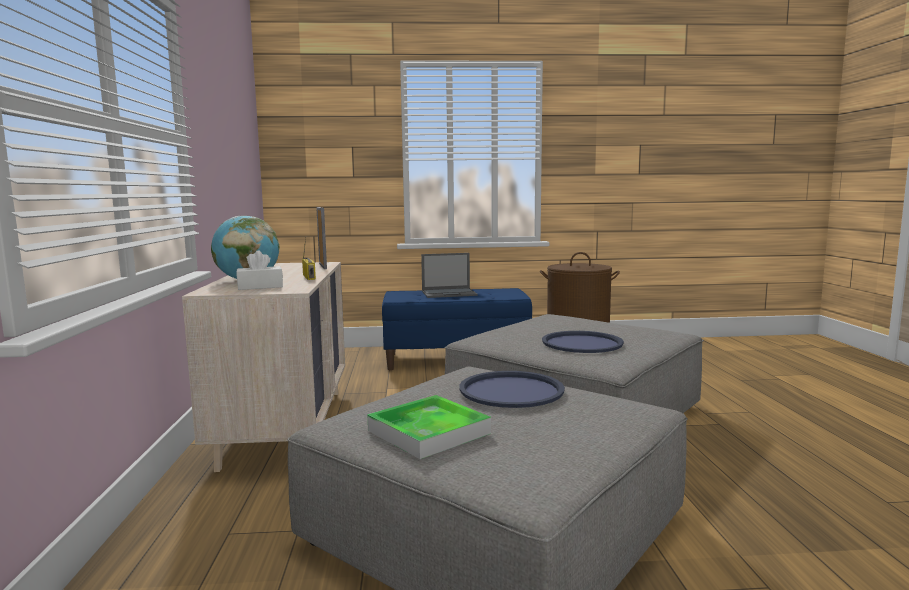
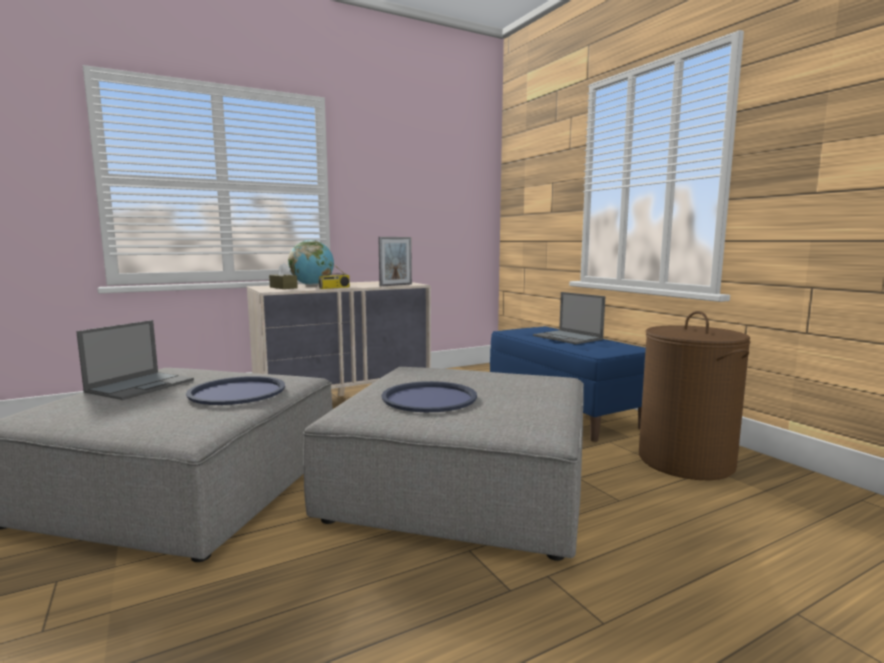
camera: 65 degrees right, 0 degrees up
white tissue box [237,251,283,290] -> brown tissue box [269,263,298,289]
tray [367,395,491,459] -> laptop [76,320,194,400]

